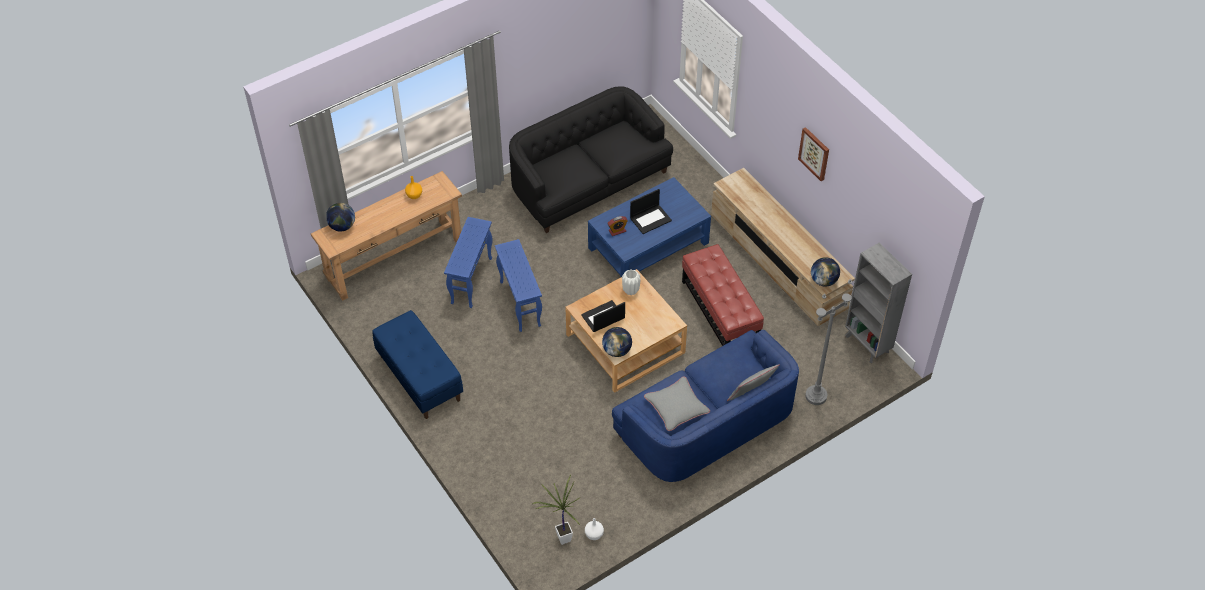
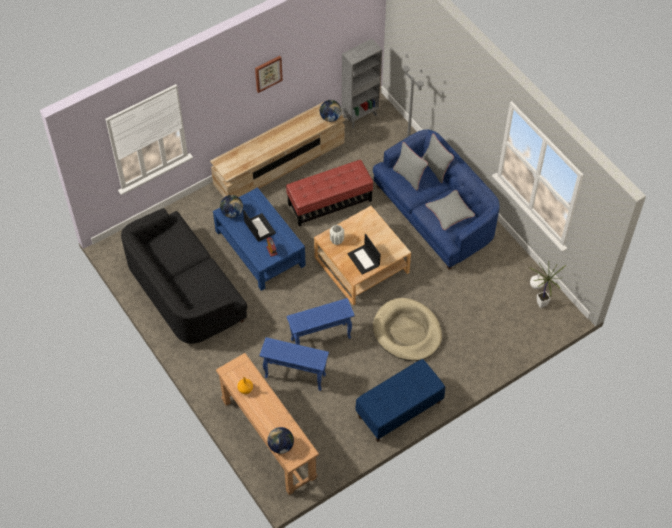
camera: 90 degrees left, 5 degrees up
globe [602,327,632,357] -> globe moved to [220,195,243,218]
none -> beige dog bed [373,298,442,361]
none -> grey pillow [393,142,428,190]

